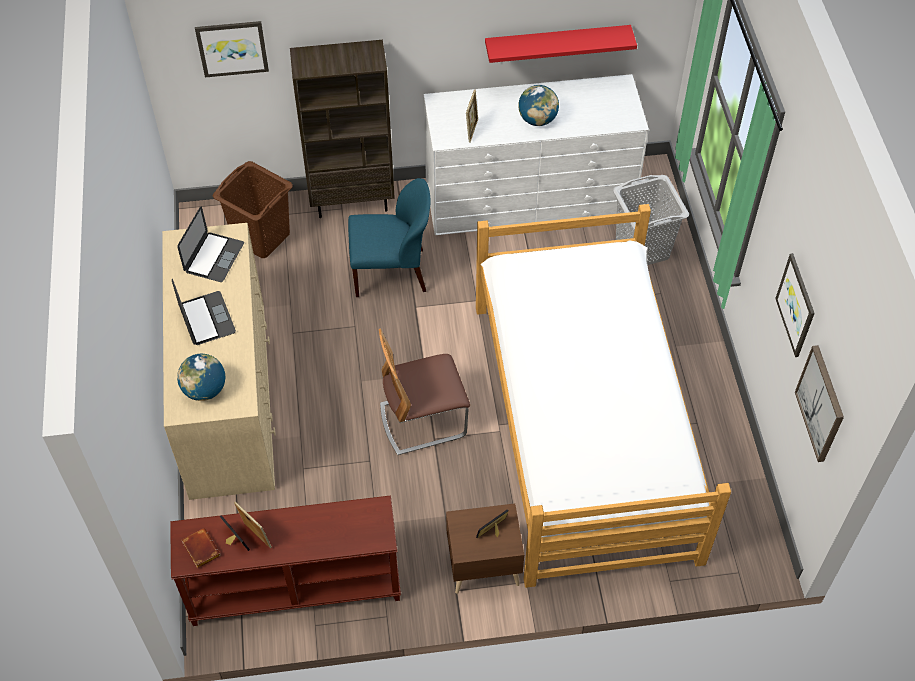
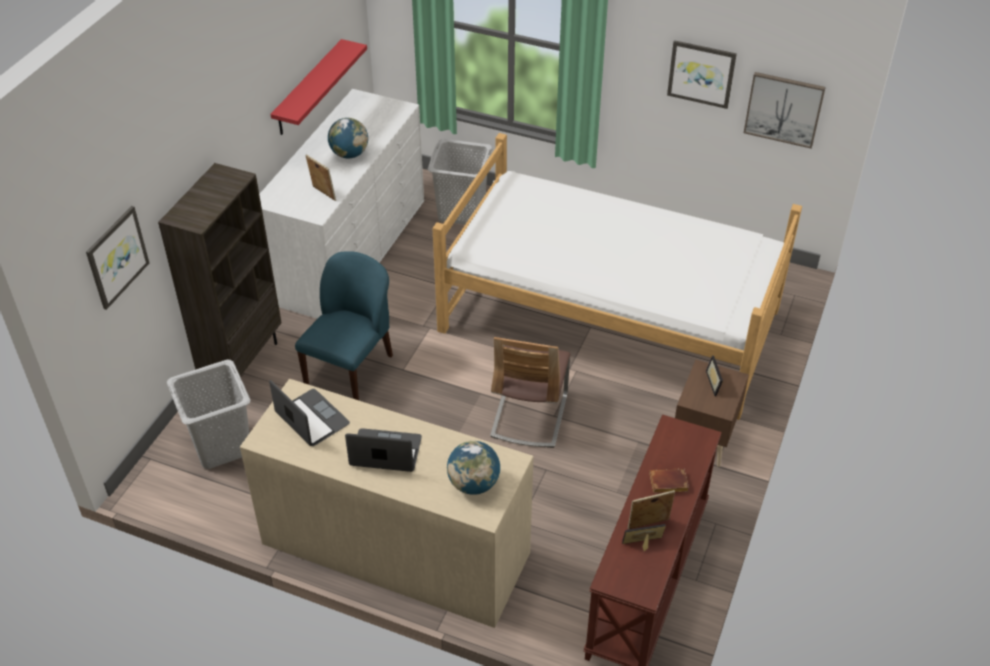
camera: 60 degrees left, 10 degrees down
brown book [182,528,221,568] -> brown book moved to [650,468,689,494]
brown laundry basket [213,161,293,258] -> grey laundry basket [167,360,250,469]

